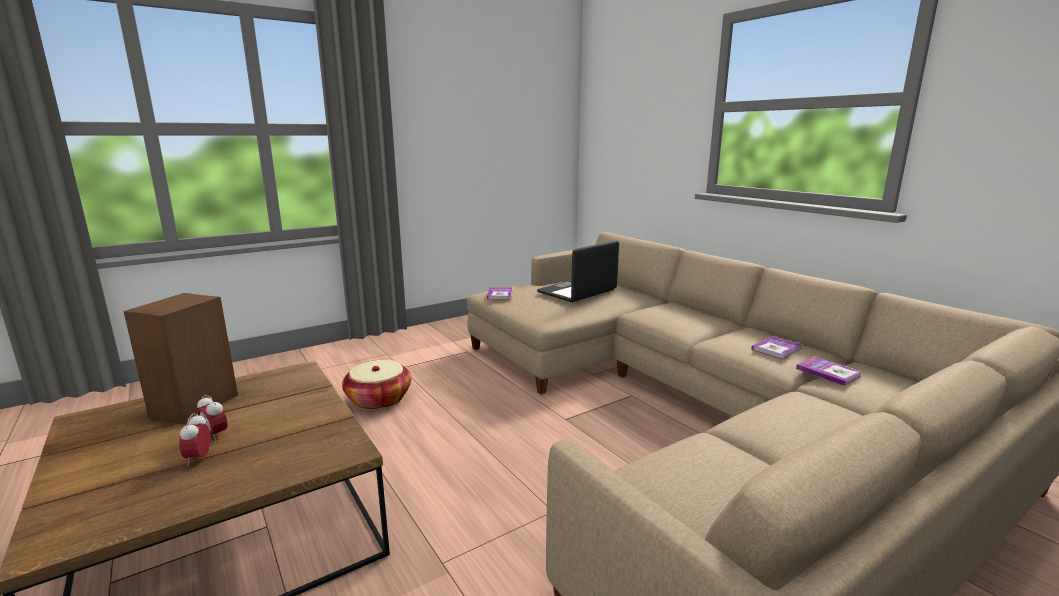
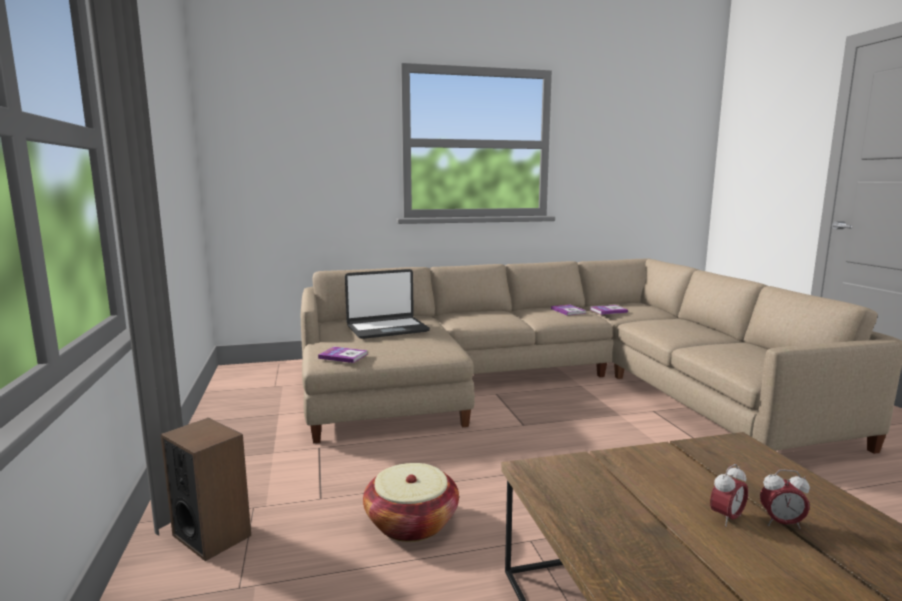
camera: 70 degrees left, 5 degrees down
speaker [124,293,238,424] -> speaker moved to [161,418,251,561]
laptop [537,241,619,302] -> laptop turned 90 degrees counterclockwise [345,269,430,339]

